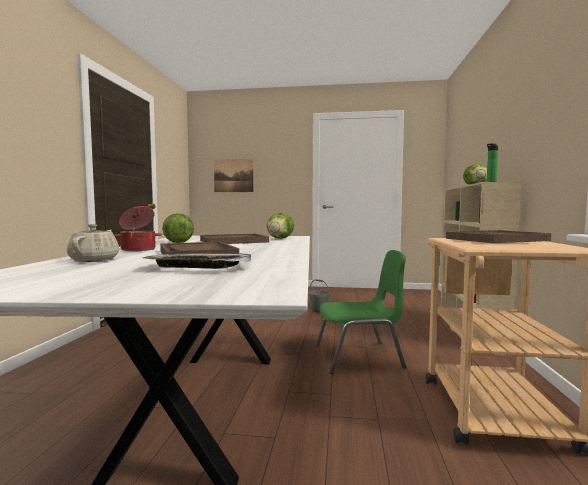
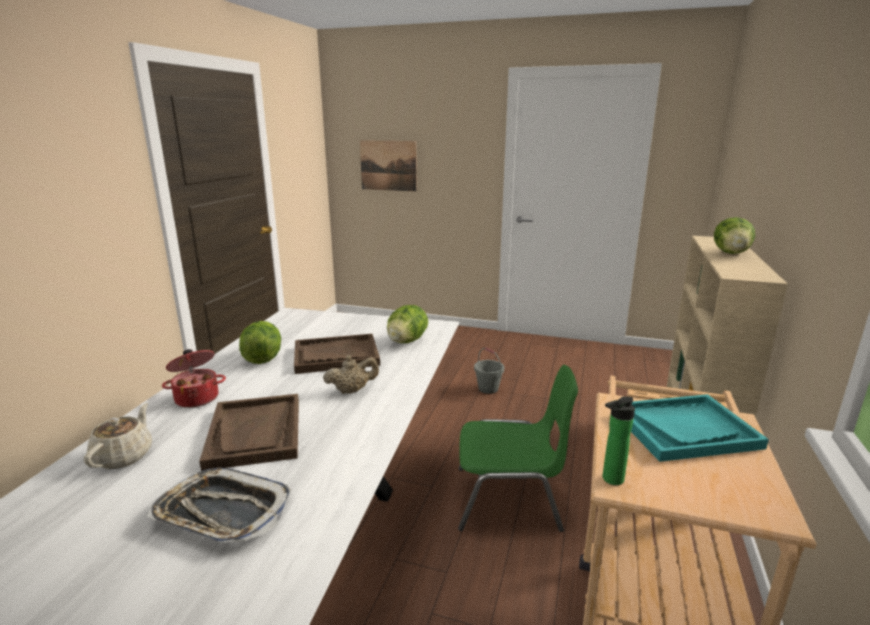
camera: 10 degrees right, 15 degrees up
brown tray [446,230,551,243] -> turquoise tray [631,394,769,462]
bottle [487,143,498,182] -> bottle moved to [603,396,635,485]
none -> beige teapot [323,355,379,394]

